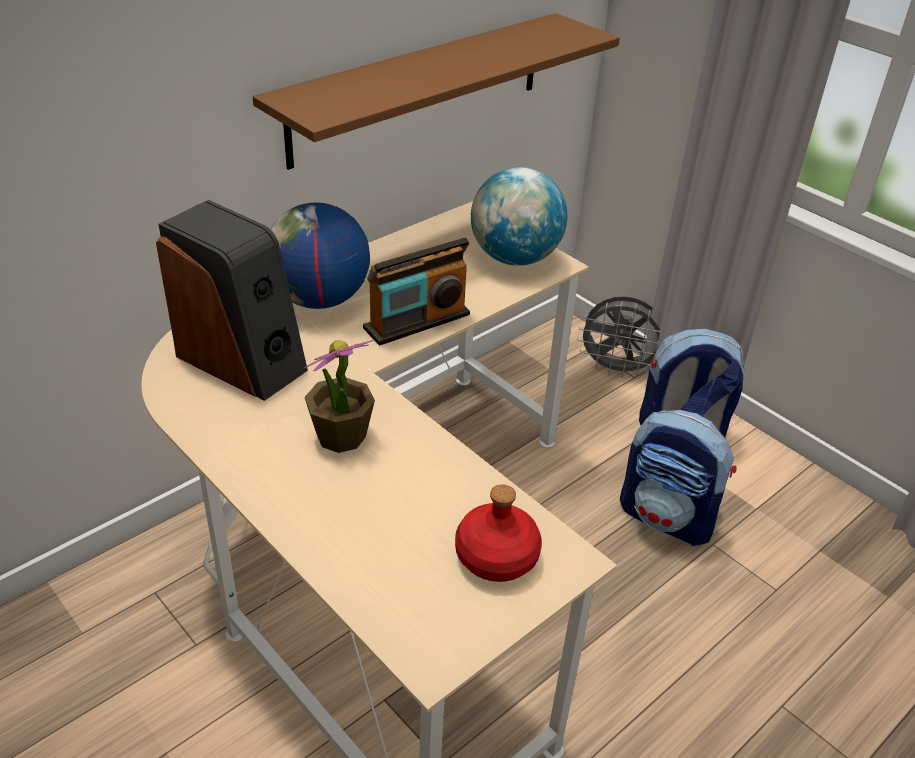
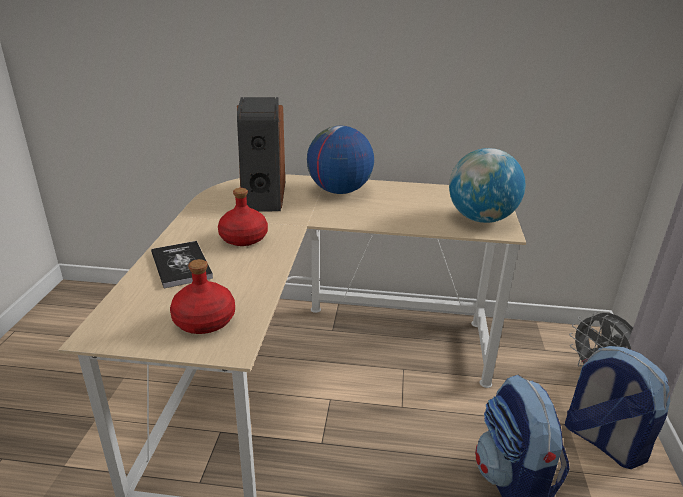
camera: 50 degrees right, 10 degrees down
brown shelf [253,13,620,170] -> none
potted plant [303,340,375,453] -> red bottle [218,188,268,246]
radio [363,238,470,346] -> none
none -> book [151,241,213,289]

